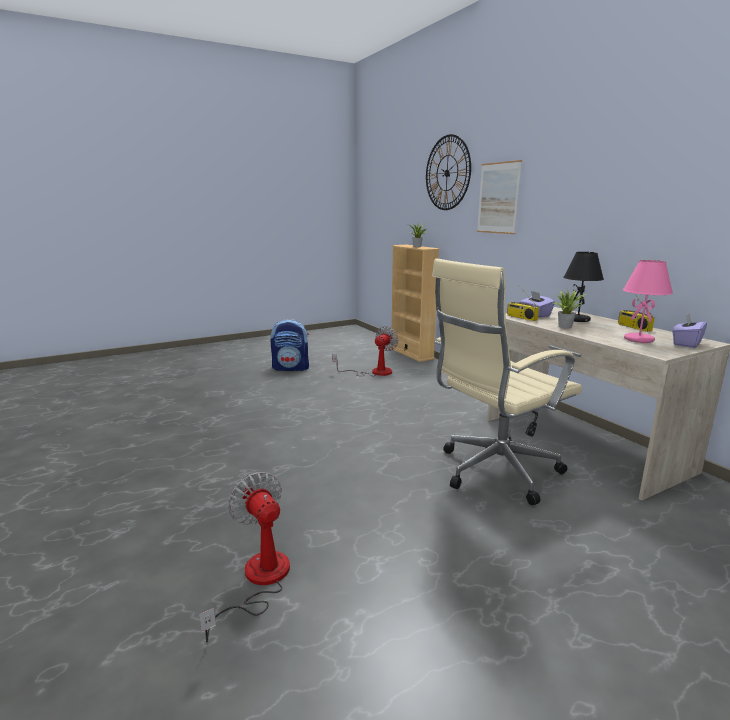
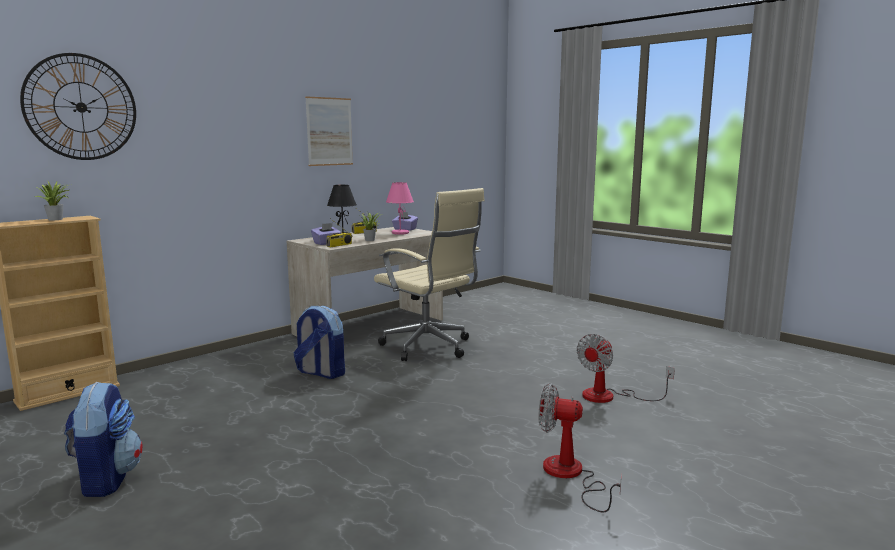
camera: 105 degrees left, 5 degrees down
fan [332,326,398,376] -> fan moved to [539,383,622,513]
picture [477,160,522,234] -> picture moved to [305,96,353,166]
none -> backpack [294,306,345,379]

